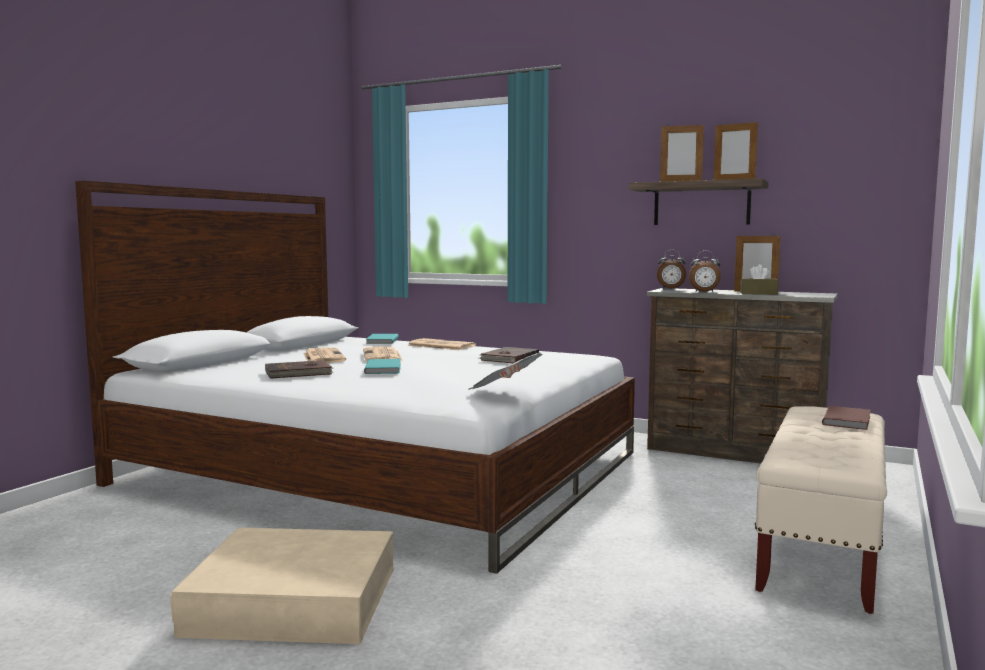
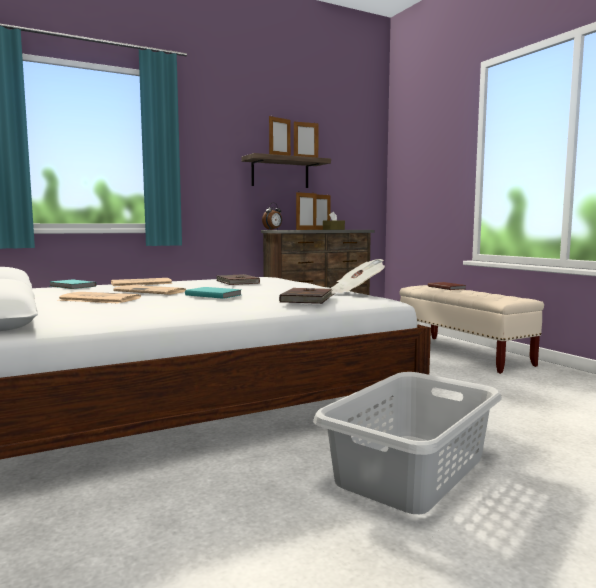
camera: 55 degrees left, 0 degrees up
beige storage box [170,528,394,644] -> grey laundry basket [313,372,502,514]
brown book [265,360,333,379] -> brown book moved to [279,288,335,304]
alarm clock [689,250,721,292] -> picture frame [296,191,316,230]

